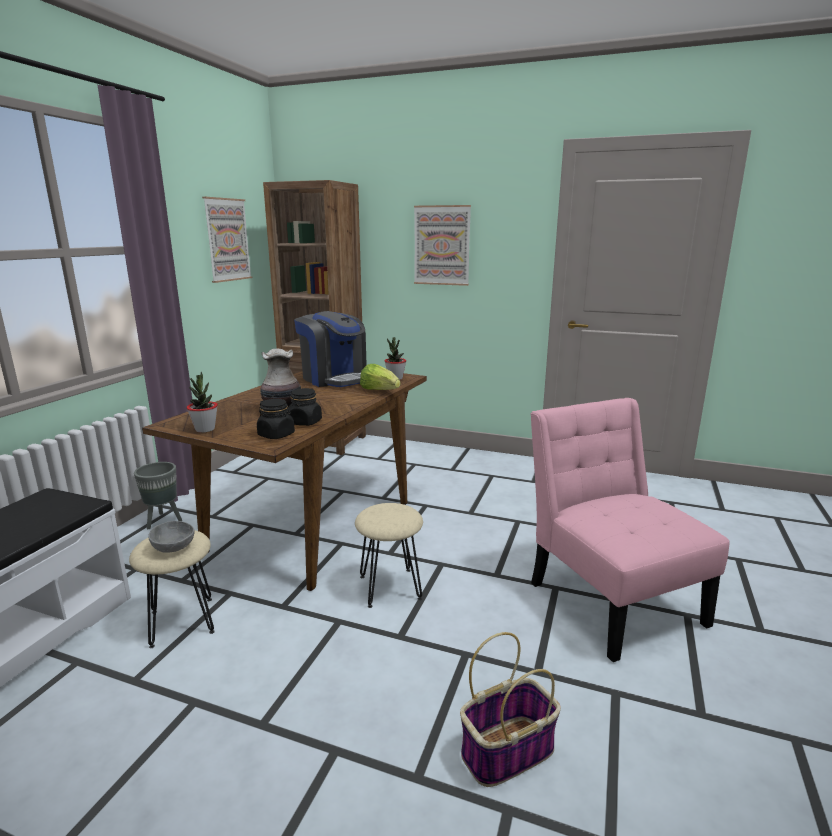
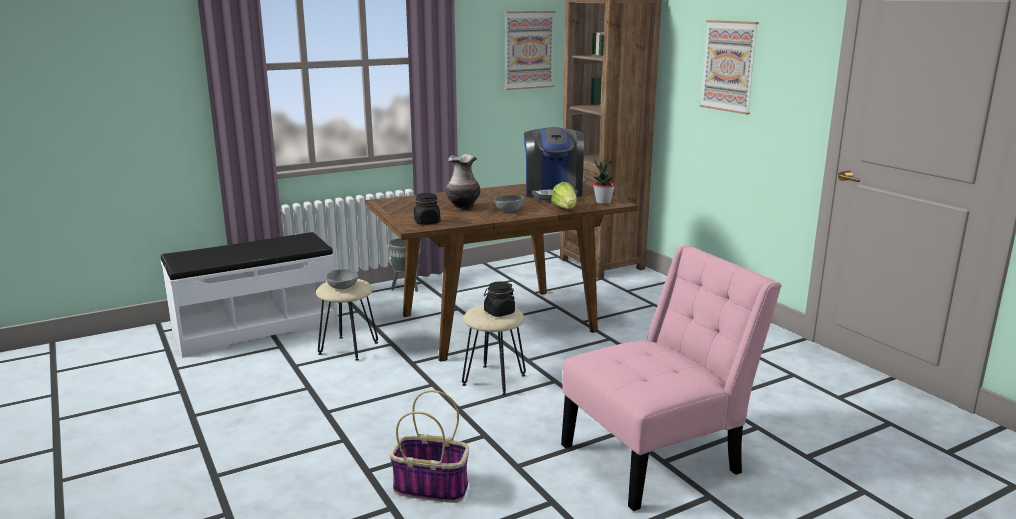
camera: 40 degrees right, 0 degrees up
potted plant [187,372,218,433] -> none
black jar [288,388,322,426] -> black jar moved to [484,282,515,317]
pink chair [530,398,730,662] -> pink chair turned 45 degrees clockwise [561,245,782,511]
none -> grey bowl [494,195,525,212]

